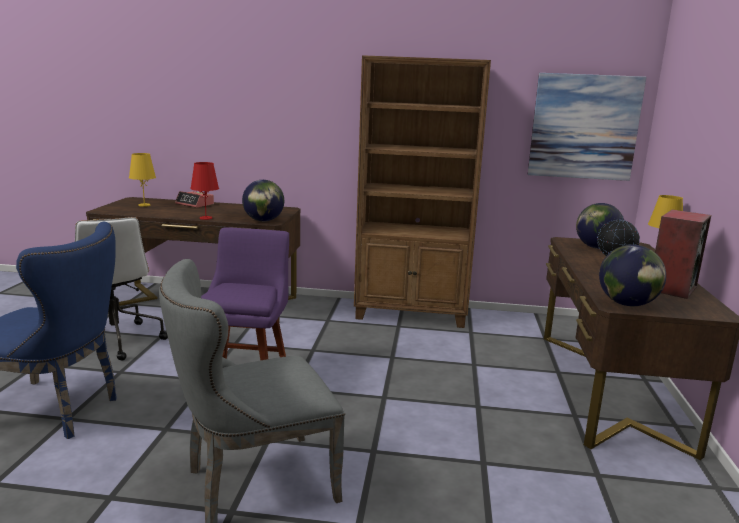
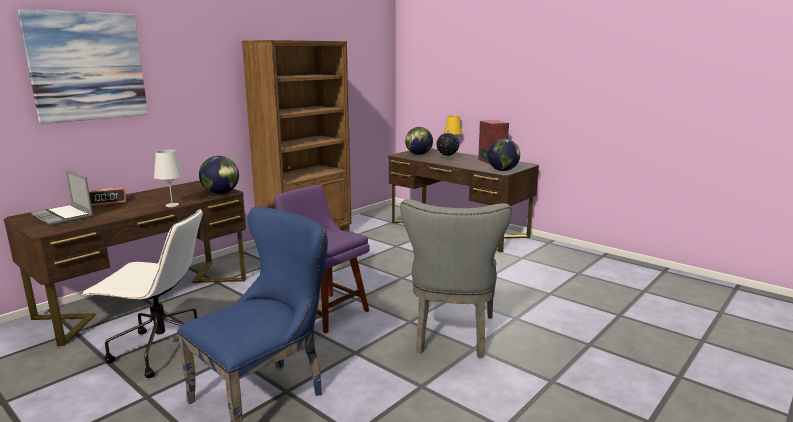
camera: 55 degrees left, 0 degrees up
yellow table lamp [129,153,156,207] -> laptop [31,169,93,226]
red table lamp [190,162,219,220] -> white table lamp [154,150,183,207]
picture [528,73,646,181] -> picture moved to [17,9,148,124]

